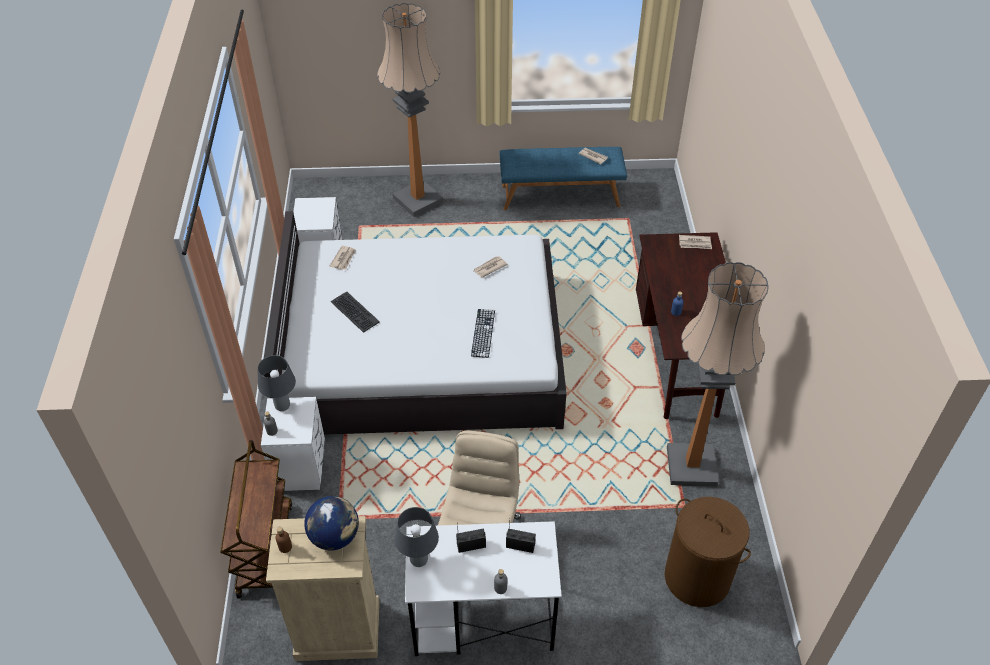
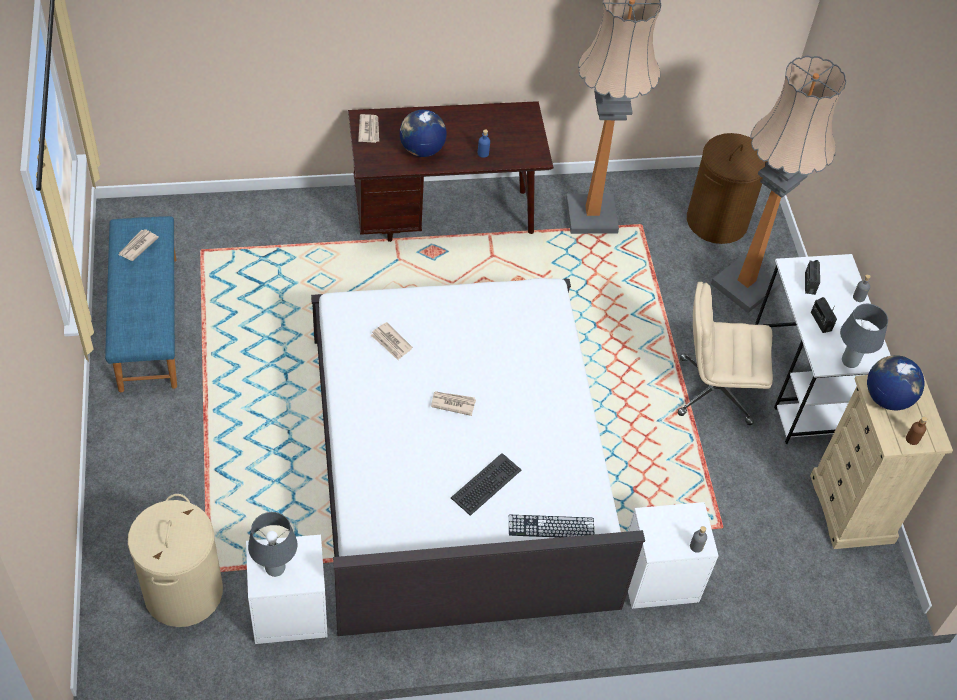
camera: 100 degrees left, 5 degrees up
brown cart [220,440,292,599] -> none
grey table lamp [258,355,296,411] -> grey table lamp moved to [248,512,297,577]
newspaper [330,246,356,270] -> newspaper moved to [431,391,476,416]
floor lamp [377,3,443,217] -> floor lamp moved to [711,56,846,313]
keyboard [471,309,495,358] -> keyboard moved to [509,514,594,538]
none -> beige laundry basket [128,494,223,627]
none -> globe [400,110,447,157]

